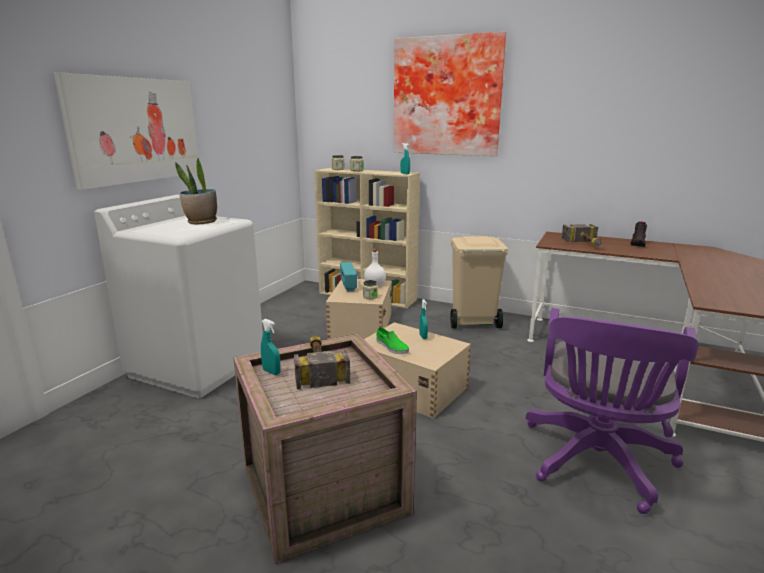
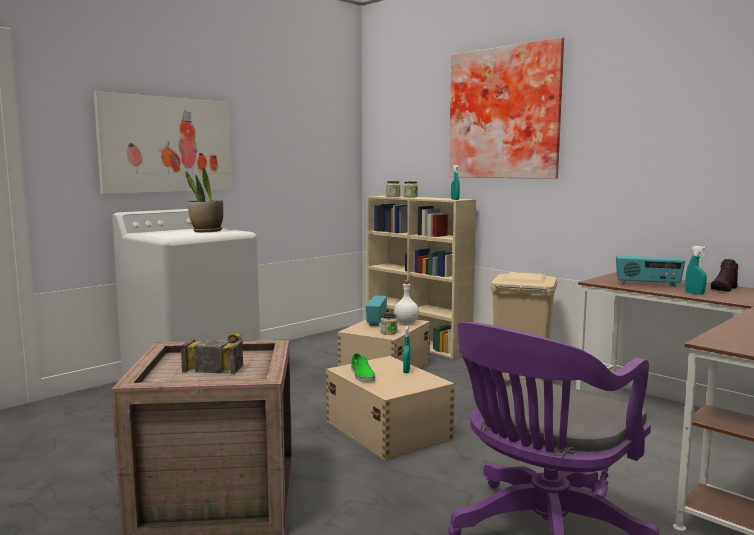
camera: 20 degrees right, 10 degrees down
turquoise spray bottle [261,319,281,375] -> turquoise spray bottle moved to [685,246,707,295]
hammer [561,224,601,246] -> radio [616,256,685,287]

